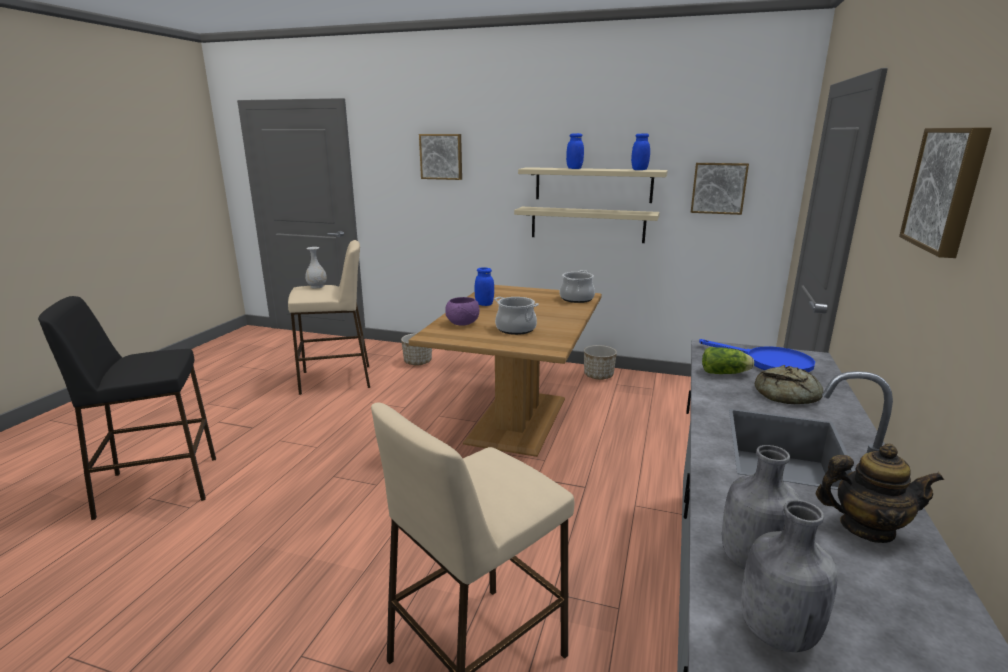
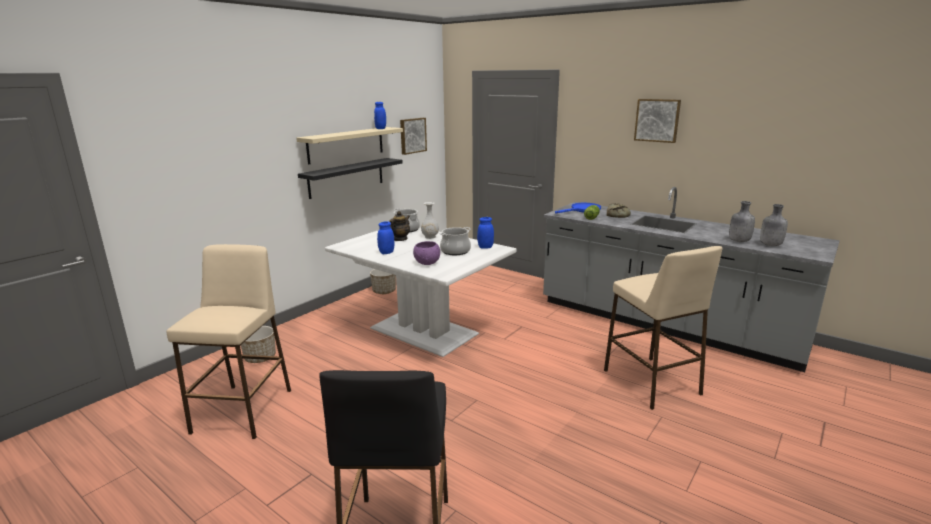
camera: 70 degrees left, 0 degrees up
white vase [305,247,327,289] -> white vase moved to [421,202,439,239]
brown dining table [409,285,602,457] -> white dining table [325,227,517,357]
picture [419,134,462,180] -> none
beige shelf [514,207,660,243] -> black shelf [298,158,403,199]
blue jar [566,133,584,169] -> blue jar moved to [477,217,494,249]
teapot [816,444,944,543] -> teapot moved to [389,211,410,241]

